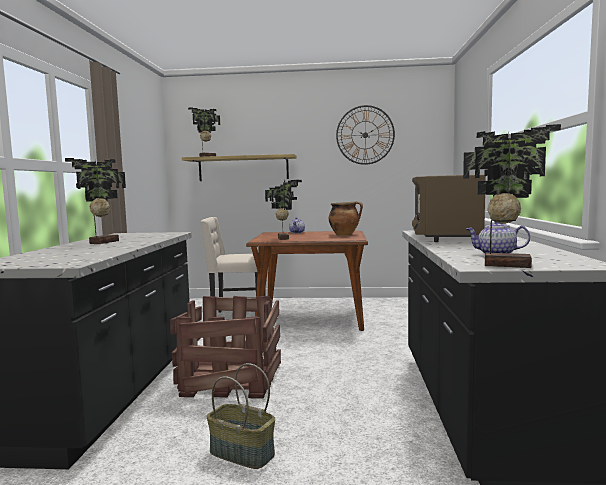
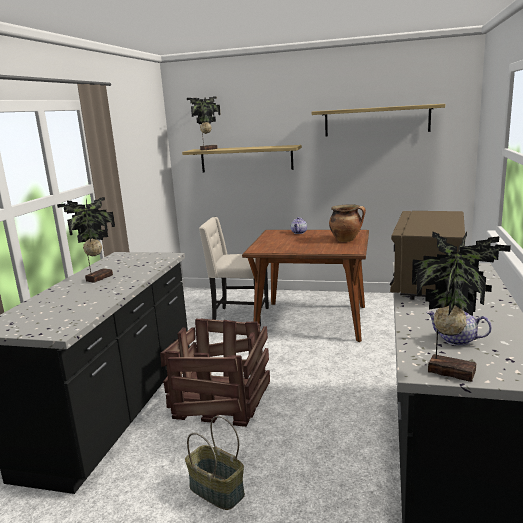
camera: 10 degrees right, 10 degrees up
potted plant [265,180,302,240] -> none
wall clock [336,105,395,165] -> shelf [312,104,445,137]

